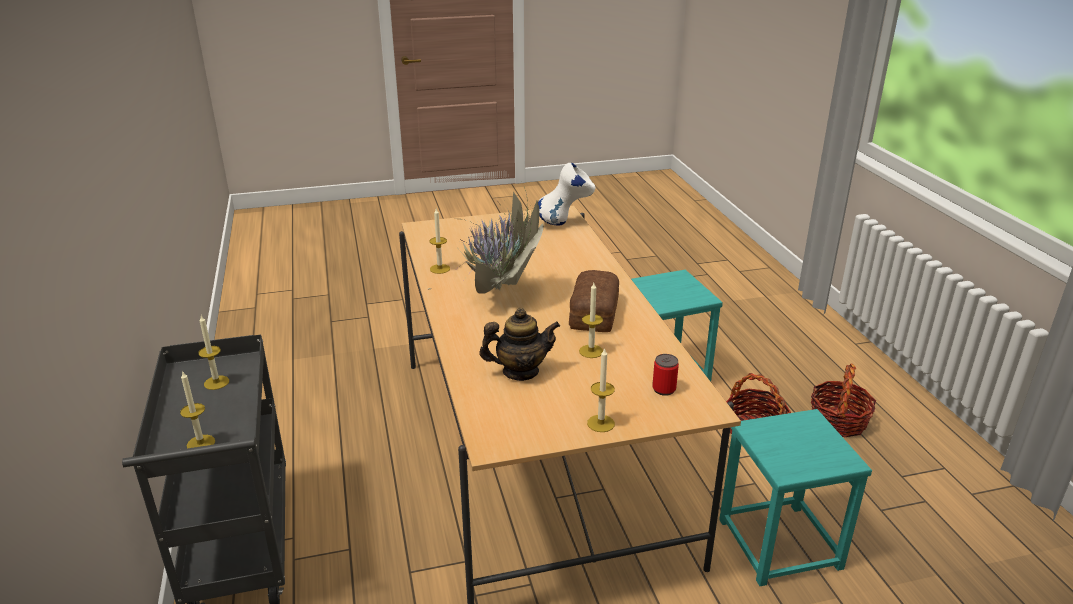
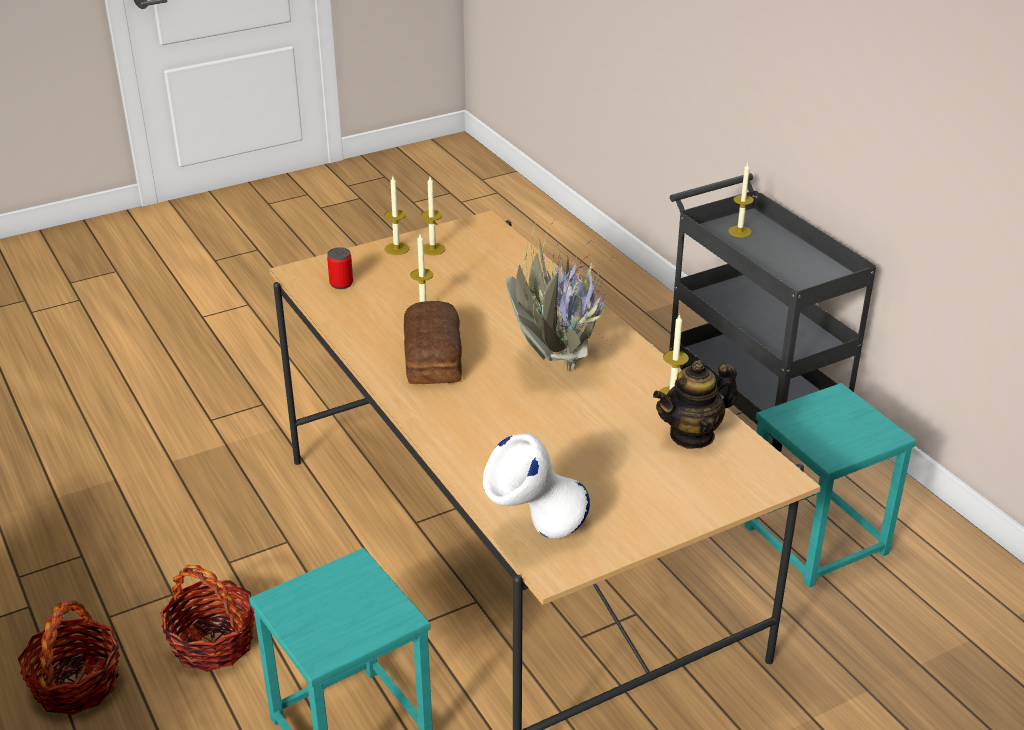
camera: 165 degrees right, 5 degrees up
candle [198,316,229,390] -> candle moved to [421,177,445,256]
teapot [479,308,560,381] -> teapot moved to [653,360,738,449]
turquoise stool [719,409,872,586] -> turquoise stool moved to [744,383,916,588]

